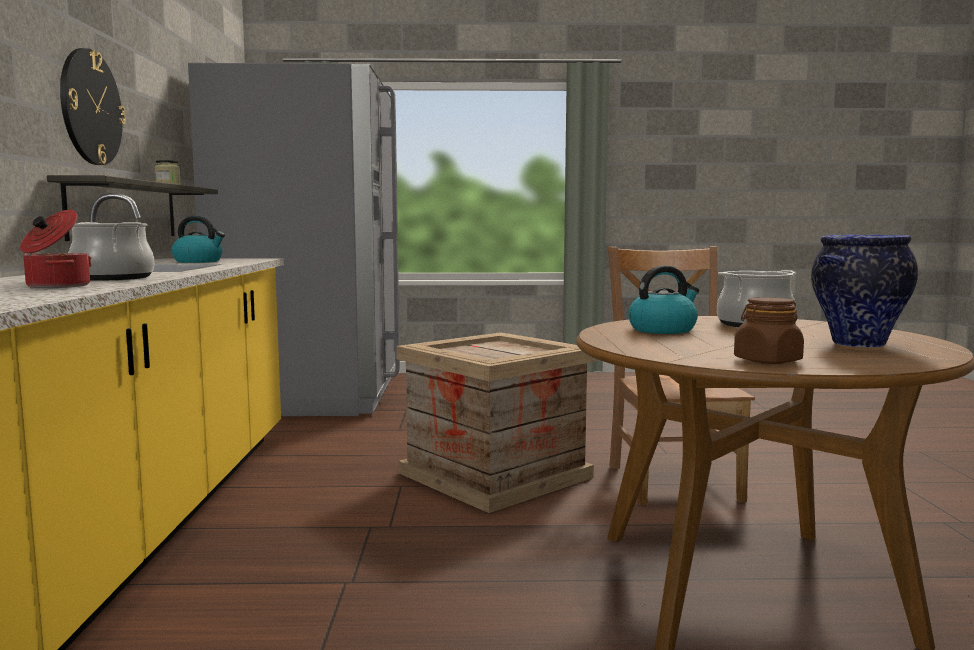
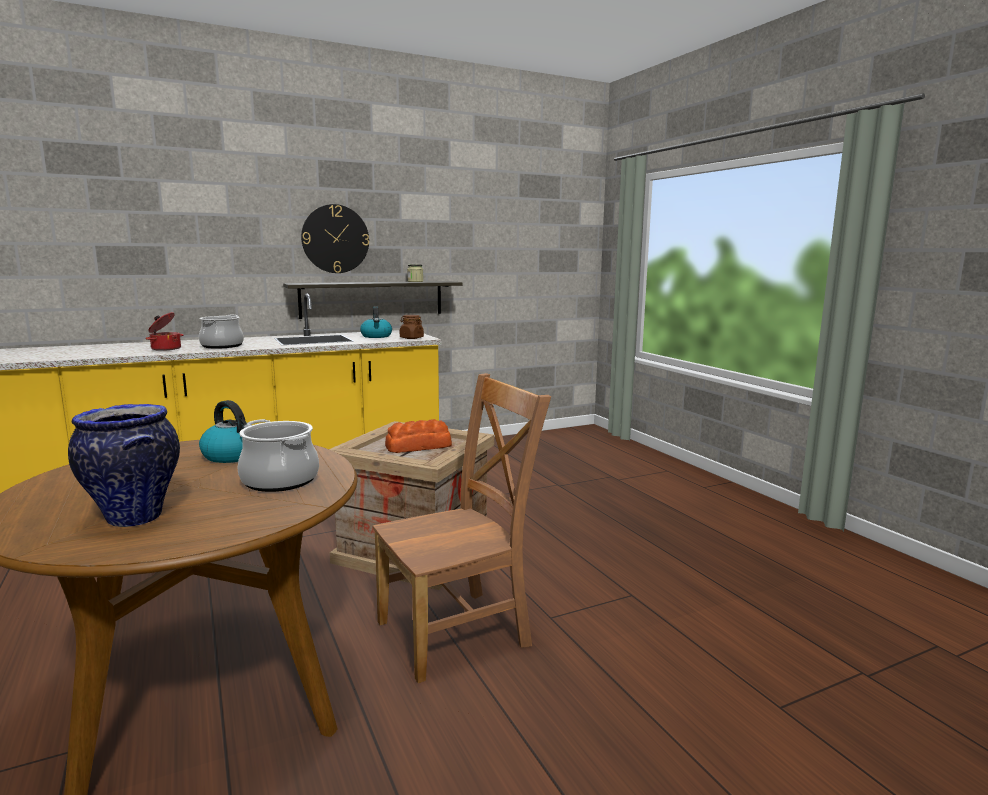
camera: 65 degrees right, 5 degrees up
grey fridge [188,63,400,416] -> none
brown jar [734,297,804,364] -> brown jar moved to [400,315,424,339]
none -> bread [385,419,452,453]

